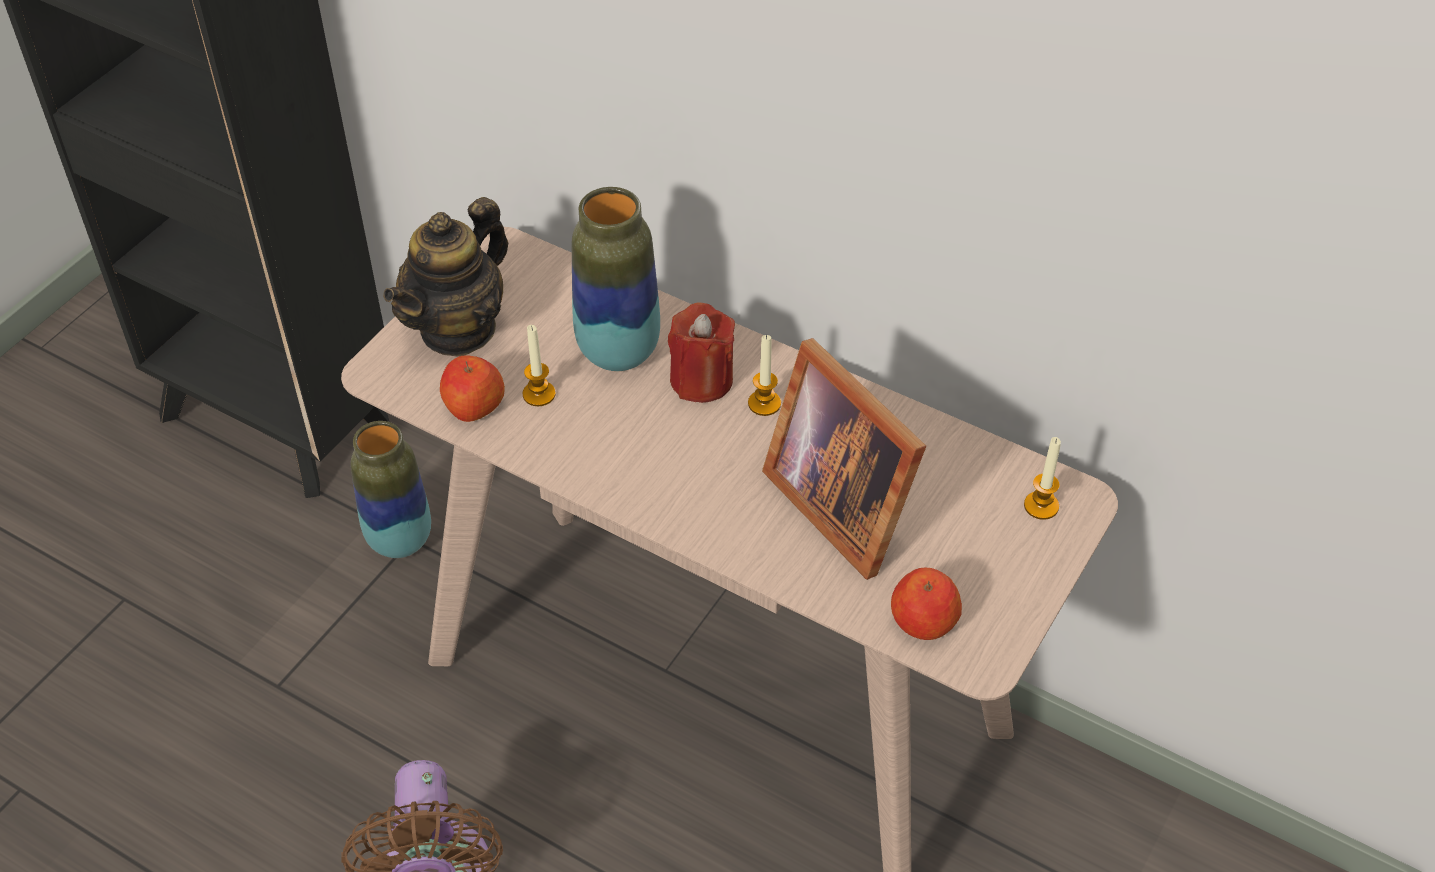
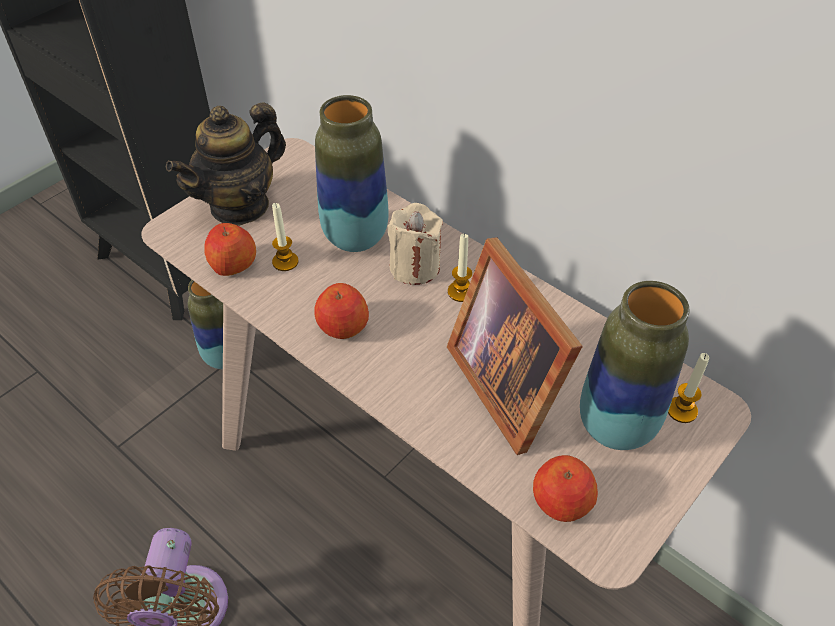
camera: 10 degrees right, 0 degrees up
red candle [668,302,735,403] -> beige candle [388,203,443,285]
none -> apple [314,283,369,339]
none -> vase [580,281,690,450]

